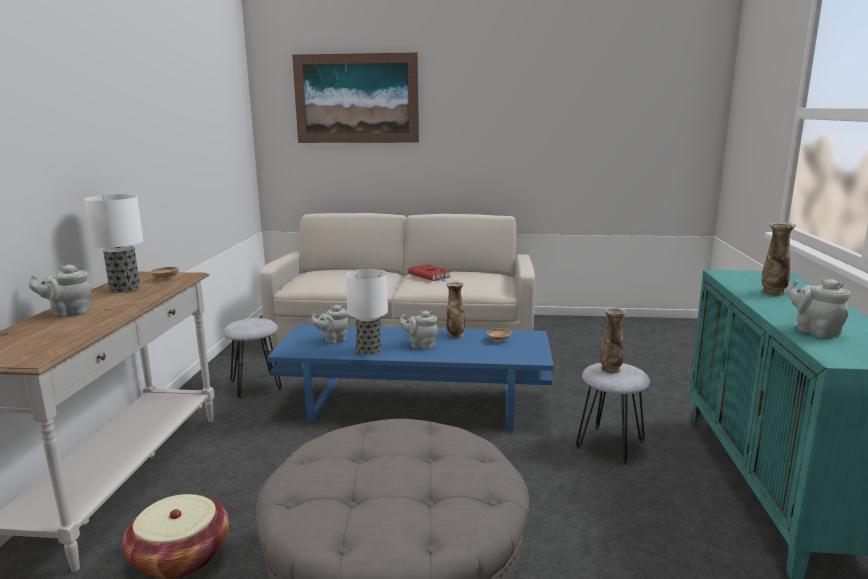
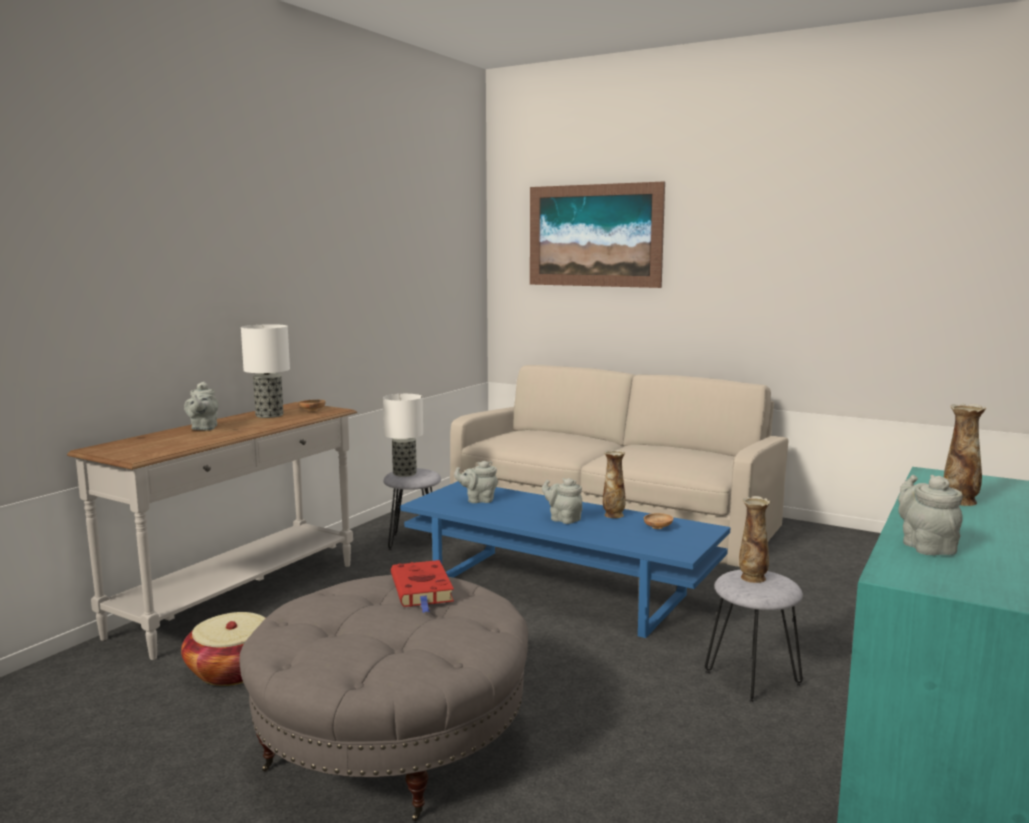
camera: 25 degrees right, 5 degrees down
grey teapot [29,264,92,317] -> grey teapot turned 105 degrees counterclockwise [184,382,219,431]
table lamp [346,269,388,355] -> table lamp moved to [383,394,423,477]
red book [408,264,451,282] -> red book moved to [391,560,454,613]

